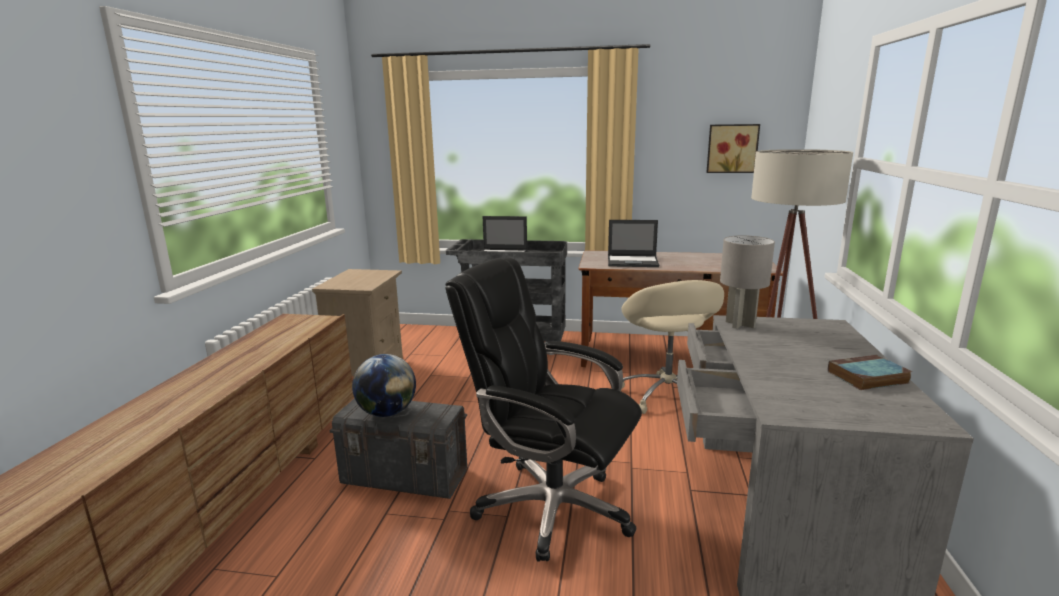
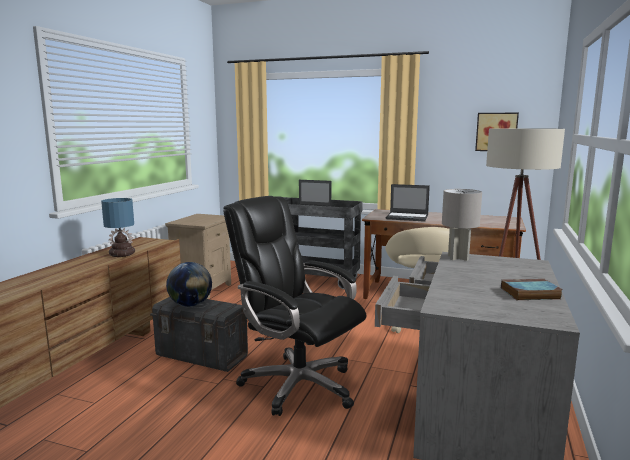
camera: 10 degrees right, 5 degrees down
none -> table lamp [101,198,135,257]

